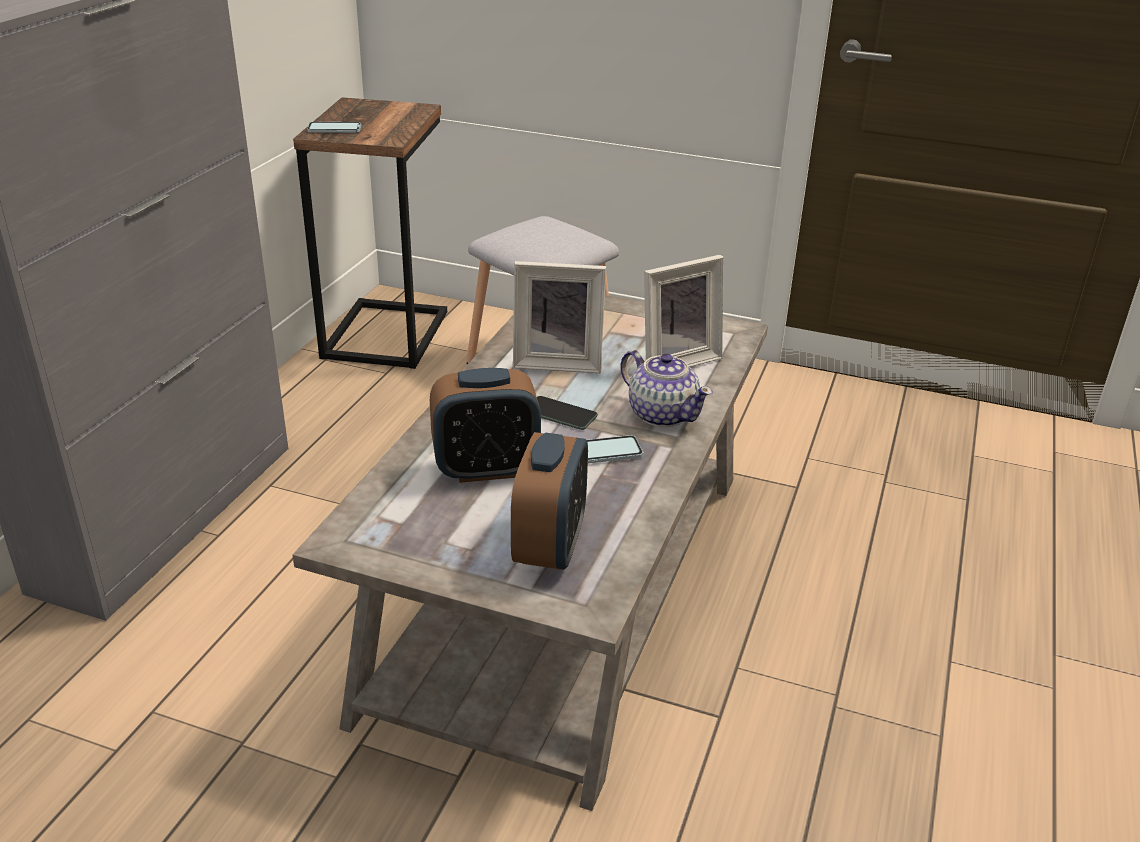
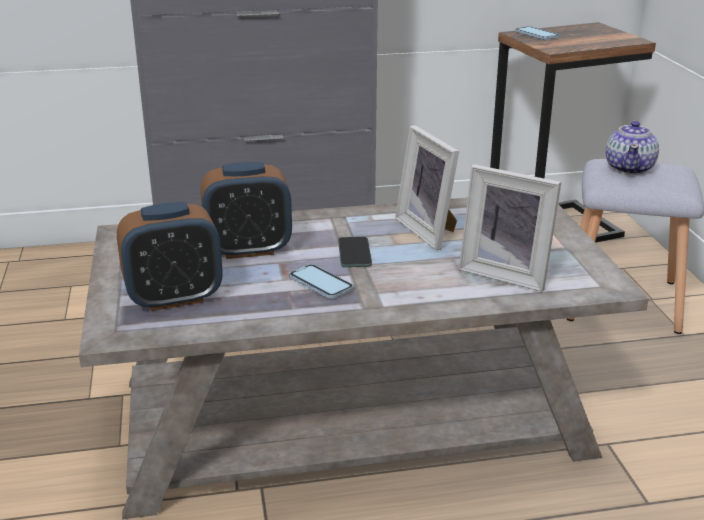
camera: 60 degrees right, 5 degrees down
alarm clock [430,368,541,483] -> alarm clock turned 60 degrees counterclockwise [200,162,292,259]
teapot [620,350,713,427] -> teapot moved to [606,121,659,175]

